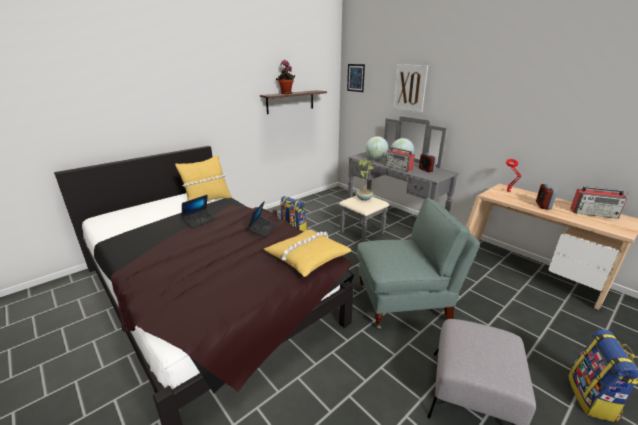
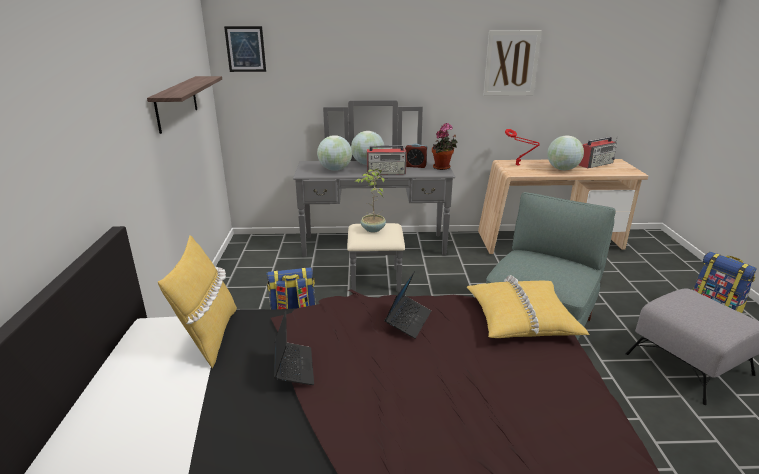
camera: 50 degrees left, 0 degrees up
laptop [248,201,276,238] -> laptop turned 60 degrees clockwise [384,271,431,339]
potted plant [276,60,295,94] -> potted plant moved to [432,123,457,170]
picture [392,65,428,113] -> picture moved to [483,30,542,96]
alarm clock [536,184,557,210] -> globe [547,136,584,170]

